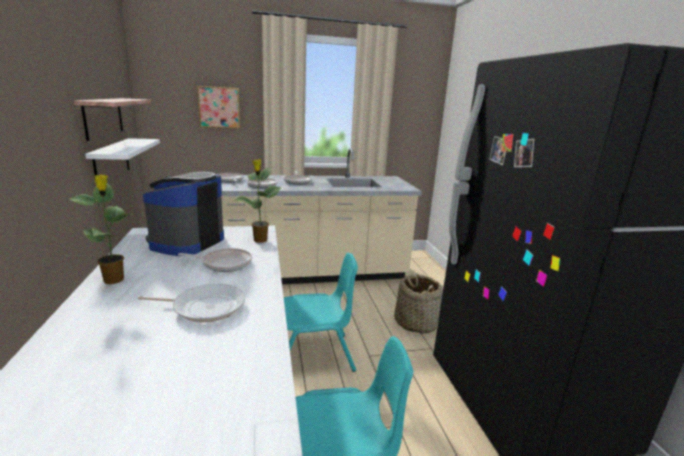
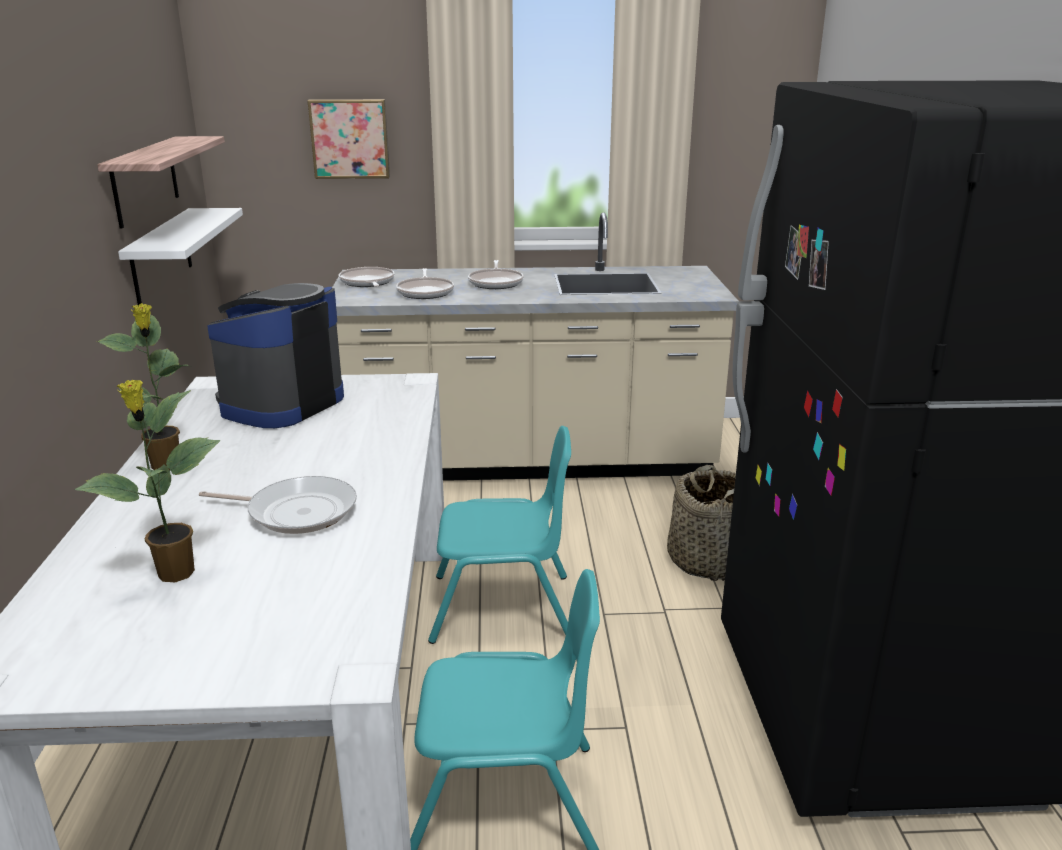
camera: 10 degrees right, 5 degrees up
frying pan [178,248,252,272] -> none
potted plant [235,159,281,243] -> potted plant moved to [75,380,221,582]

